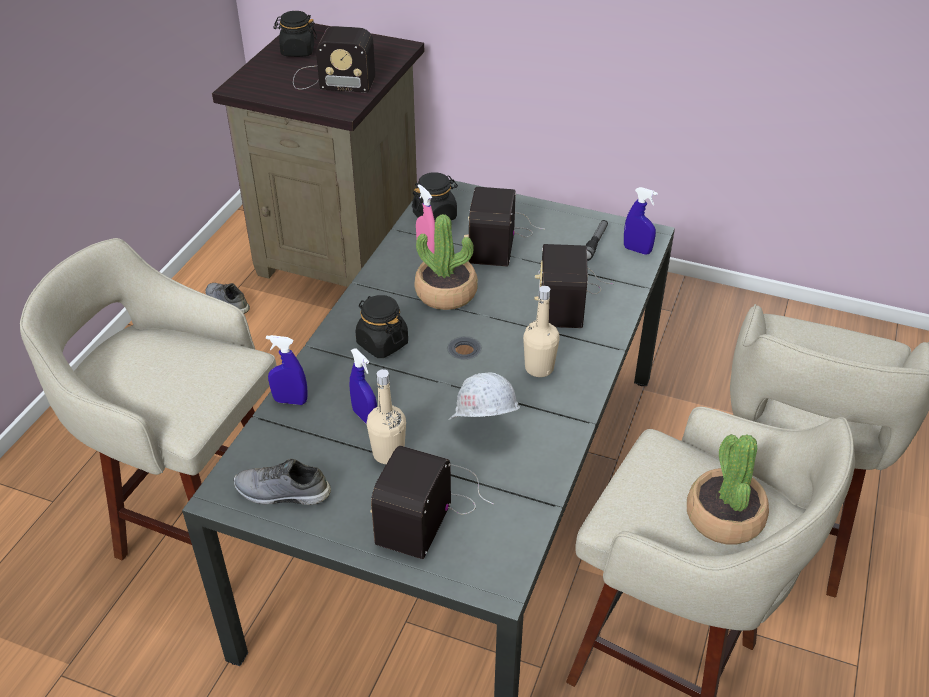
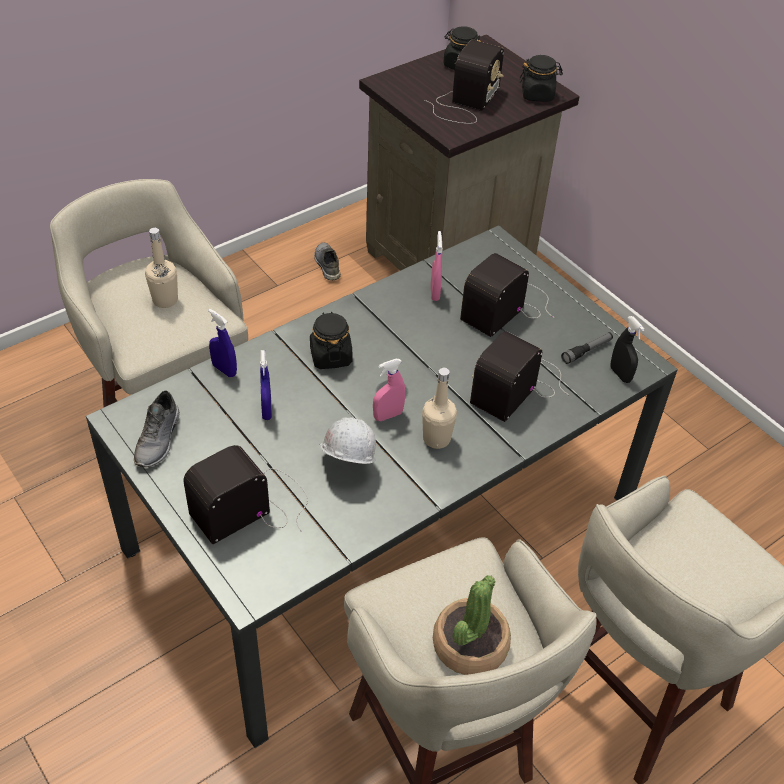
camera: 30 degrees right, 5 degrees up
grey shoe [234,459,331,505] -> grey shoe turned 120 degrees counterclockwise [134,390,180,467]
radio [293,26,375,93] -> radio turned 105 degrees counterclockwise [424,40,504,124]
beige bottle [367,369,406,464] -> beige bottle moved to [145,228,178,308]
black jar [412,172,458,221] -> black jar moved to [519,55,563,101]
potted plant [414,214,478,310] -> none
blue spray bottle [624,187,658,255] -> black spray bottle [611,316,645,383]
none -> pink spray bottle [373,359,405,421]

